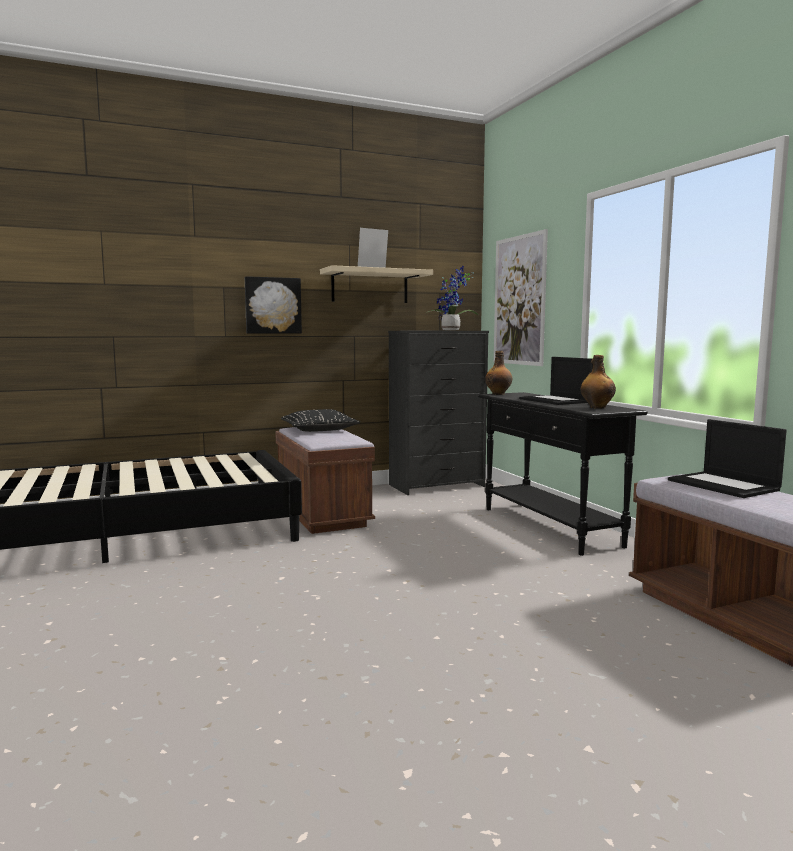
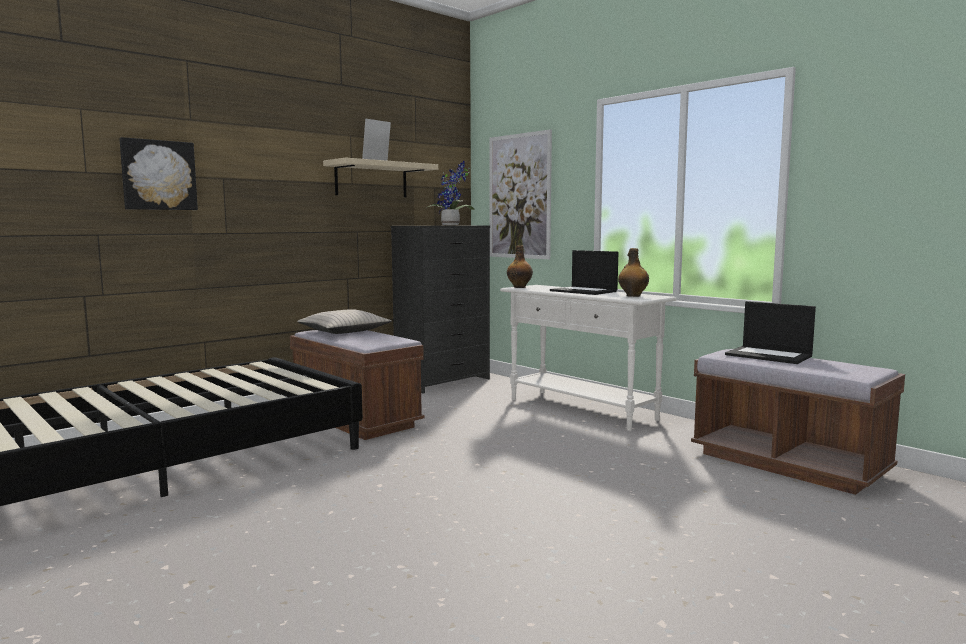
camera: 20 degrees left, 0 degrees up
picture [245,276,302,334] -> picture moved to [119,137,198,210]
black pillow [281,409,360,432] -> beige pillow [297,309,392,334]
black console table [478,392,648,556] -> white console table [500,285,677,431]

